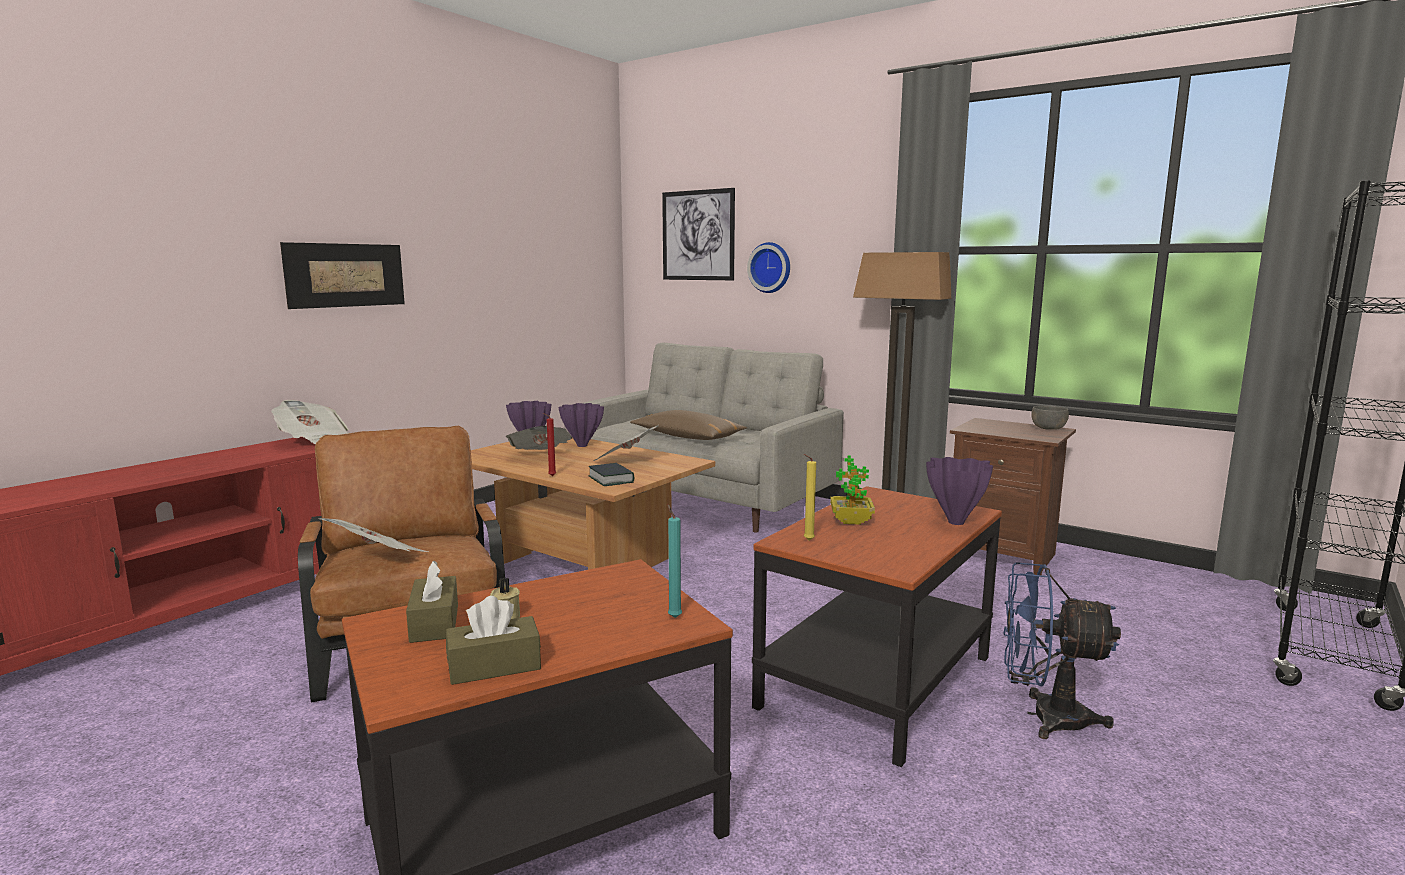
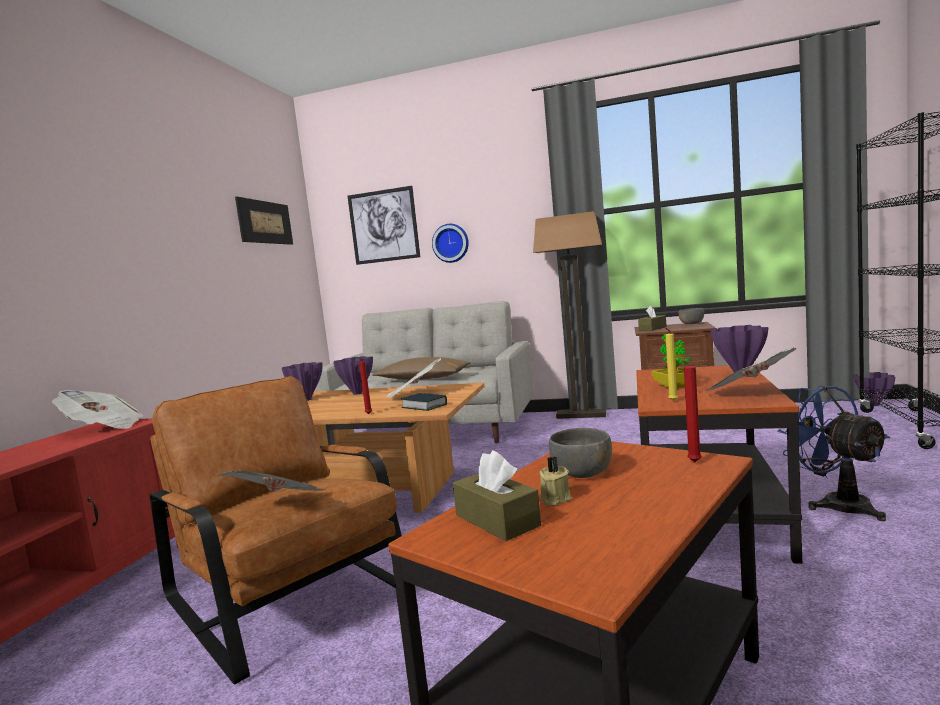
camera: 20 degrees left, 5 degrees down
picture [280,242,405,309] -> picture moved to [235,197,293,245]
brown tissue box [446,596,541,685] -> brown tissue box moved to [638,305,667,331]
newspaper [506,426,573,450] -> newspaper moved to [705,347,796,391]
turquoise candle [668,505,682,618] -> red candle [677,356,702,462]
blue fan [1003,562,1121,739] -> blue fan turned 75 degrees clockwise [777,385,890,521]
none -> grey bowl [549,428,612,478]
none -> purple vase [854,372,895,406]

